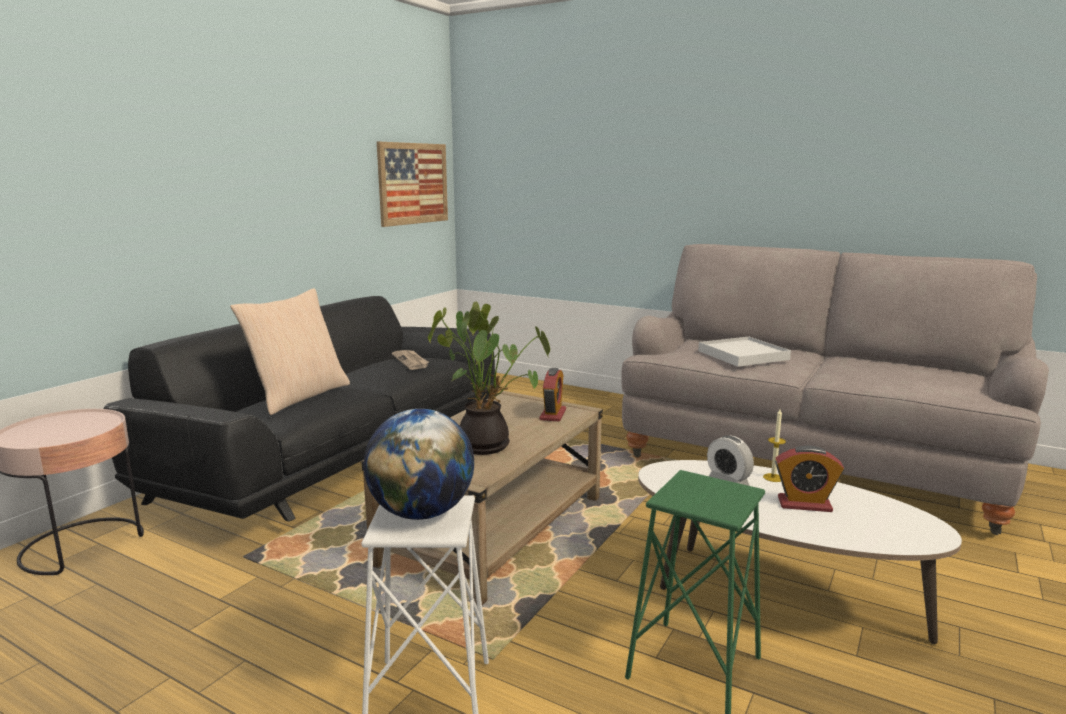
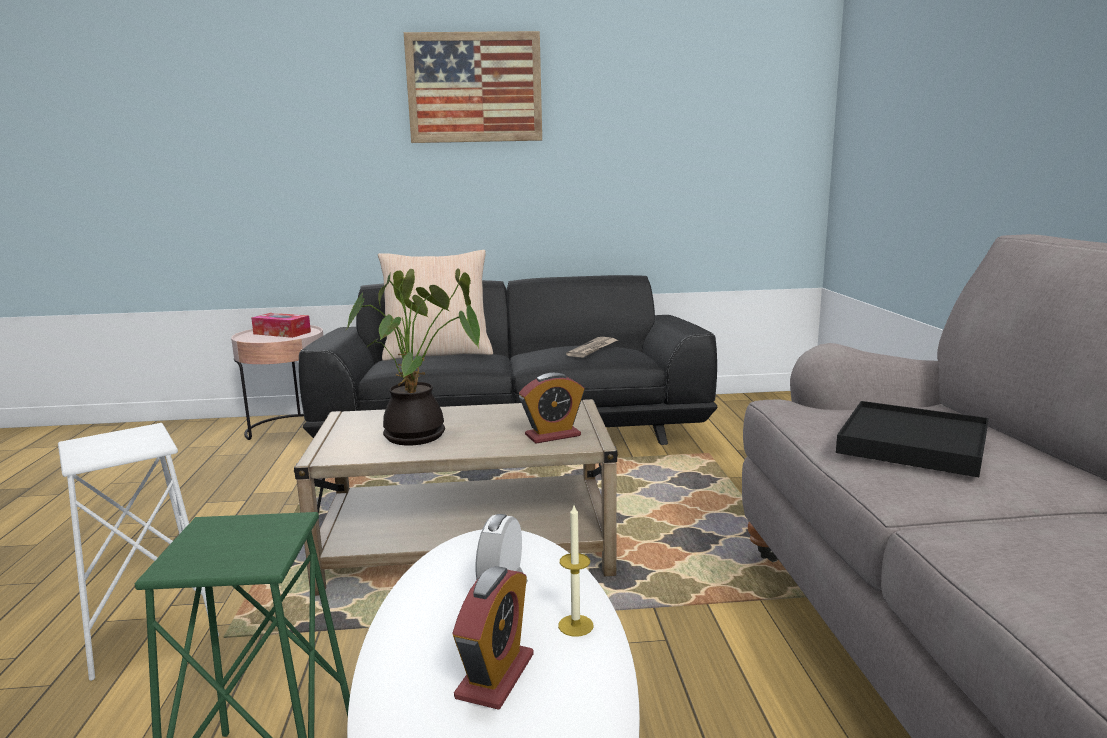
camera: 55 degrees right, 0 degrees up
globe [364,409,474,520] -> none
picture [377,142,448,227] -> picture moved to [404,31,542,143]
white tray [698,336,791,367] -> black tray [836,401,989,477]
alarm clock [775,445,844,512] -> alarm clock turned 135 degrees counterclockwise [453,566,533,710]
none -> tissue box [251,313,311,338]

